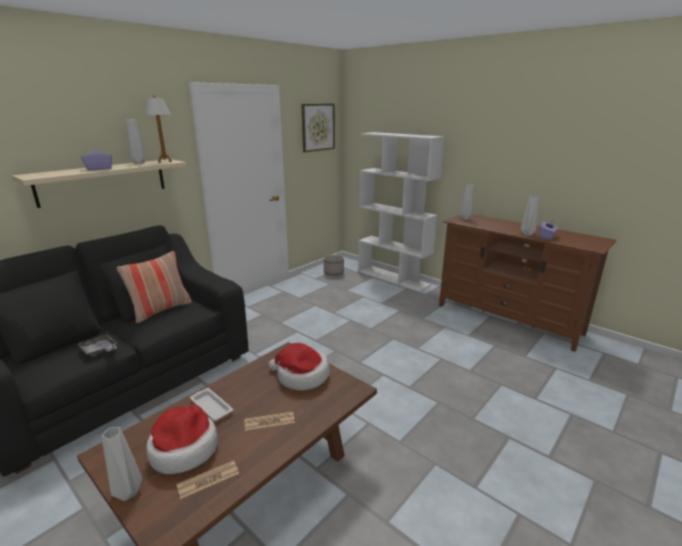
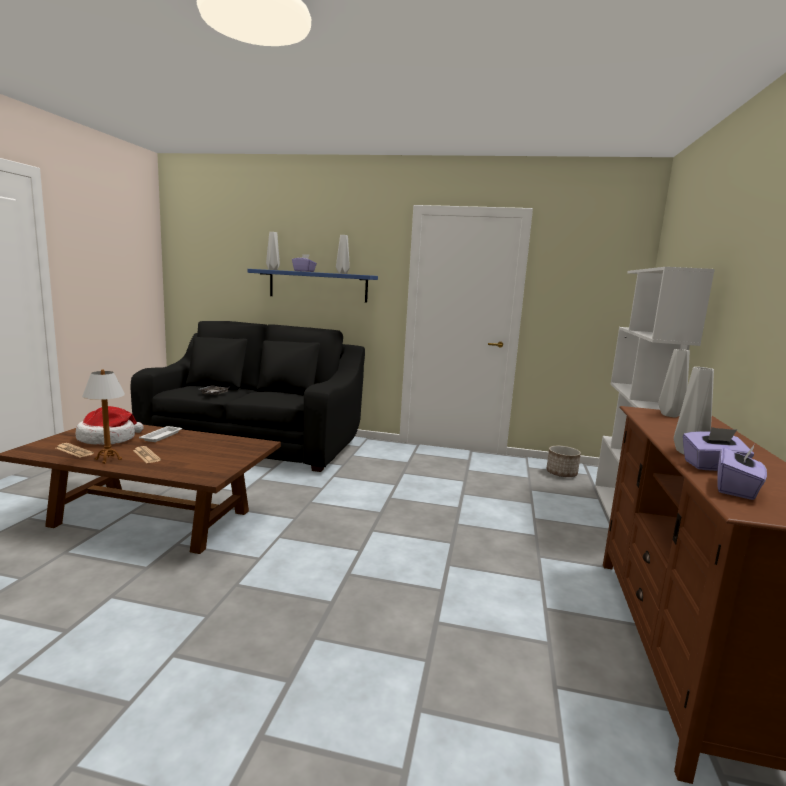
camera: 60 degrees right, 10 degrees down
beige shelf [12,159,187,208] -> blue shelf [247,269,378,303]
grey vase [102,427,142,501] -> grey vase moved to [266,232,280,270]
pillow [117,251,192,323] -> none
table lamp [144,95,172,163] -> table lamp moved to [82,369,125,464]
hat [268,343,330,390] -> none
picture [301,104,335,152] -> none
none -> purple tissue box [718,445,767,500]

